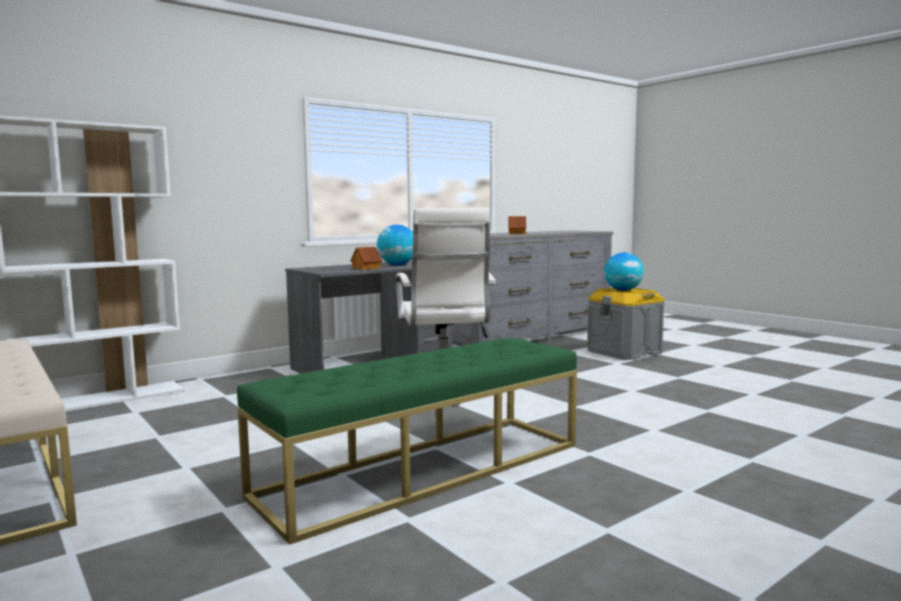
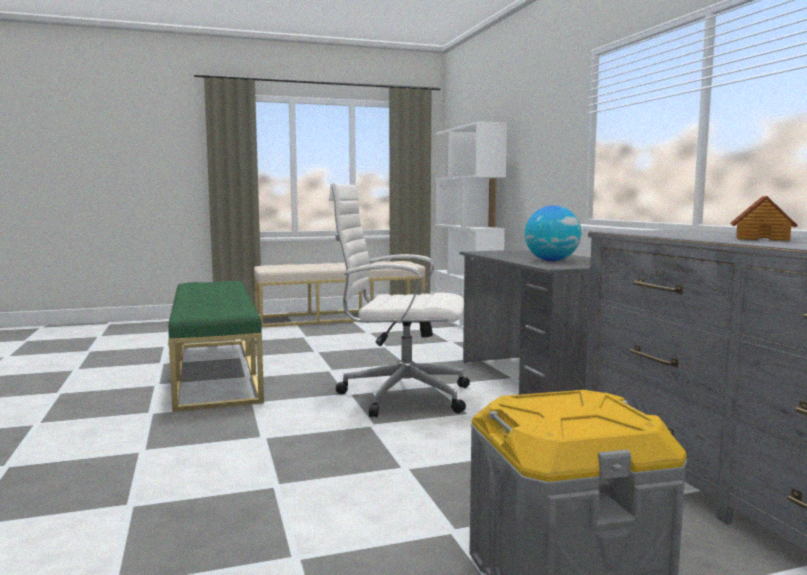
camera: 110 degrees right, 0 degrees up
toy house [350,247,382,270] -> none
globe [604,253,644,291] -> none

